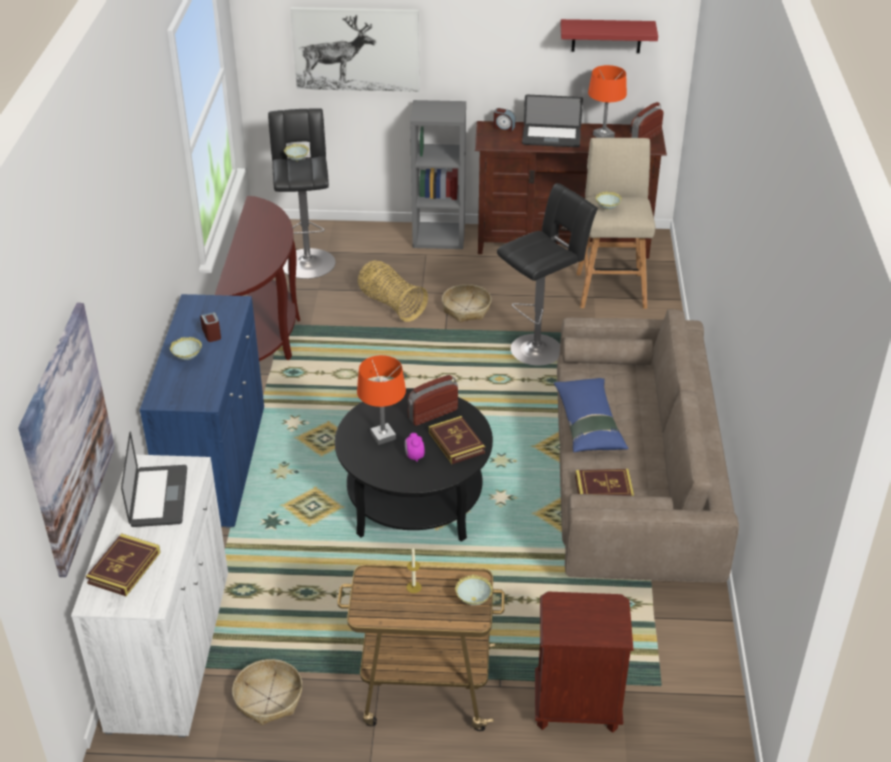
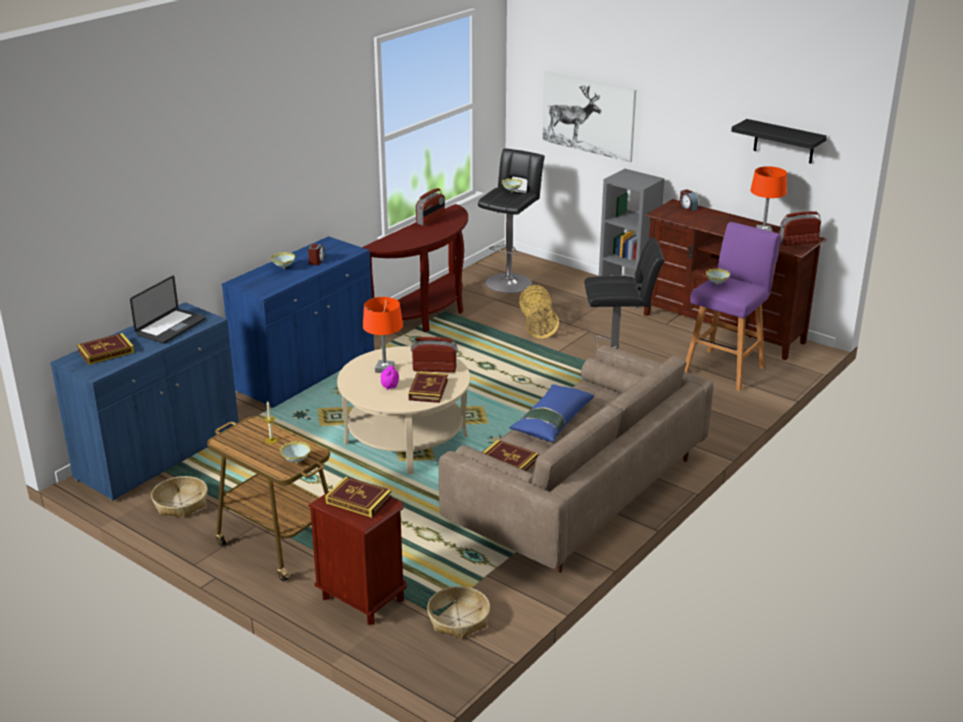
camera: 35 degrees right, 10 degrees down
picture [18,303,115,577] -> none
white cabinet [71,455,228,737] -> blue cabinet [50,302,239,501]
black coffee table [335,388,493,542] -> beige coffee table [337,346,470,474]
basket [442,284,492,322] -> basket moved to [427,586,490,639]
laptop [522,95,583,147] -> none
red shelf [560,19,658,53] -> black shelf [731,119,827,164]
beige stool [576,138,655,309] -> purple stool [684,222,781,391]
none -> book [325,477,392,518]
none -> radio [416,188,445,226]

